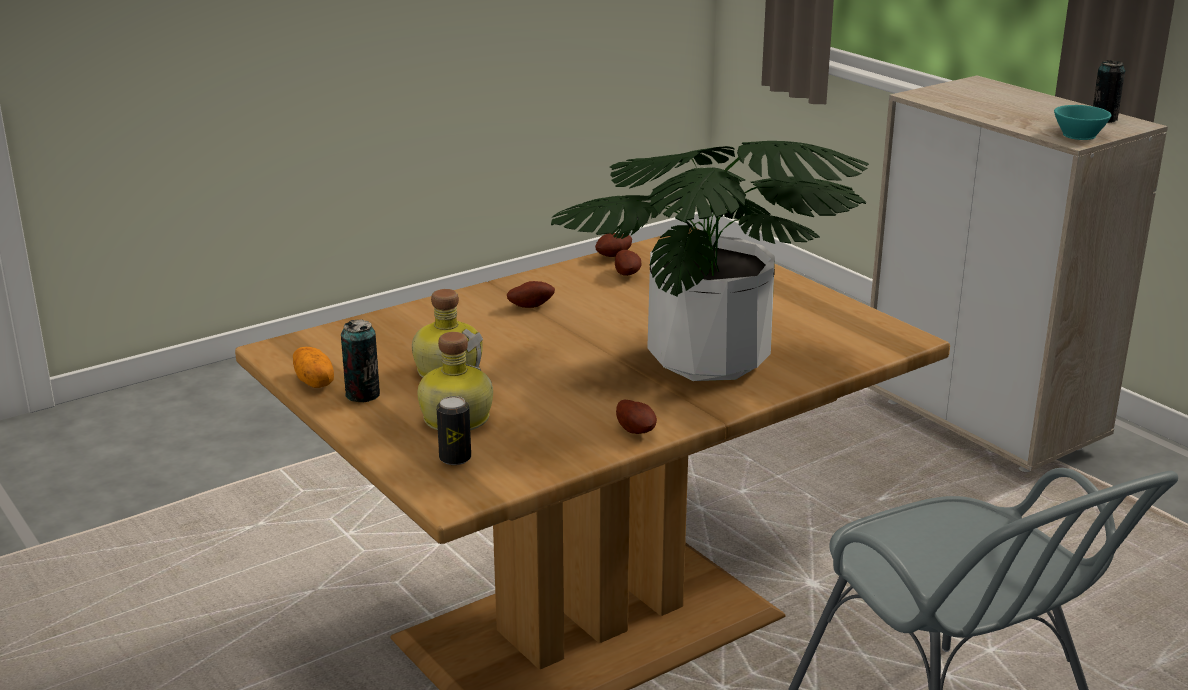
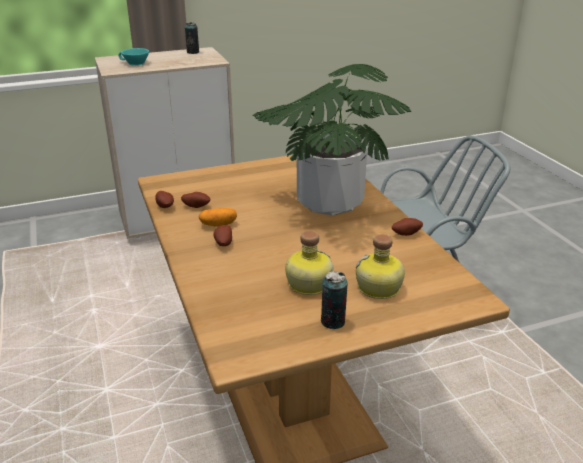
camera: 75 degrees left, 5 degrees up
potato [293,347,334,388] -> potato moved to [199,208,237,227]
can [437,396,471,465] -> none
turquoise cup [1054,105,1111,140] -> turquoise cup moved to [119,48,149,66]

